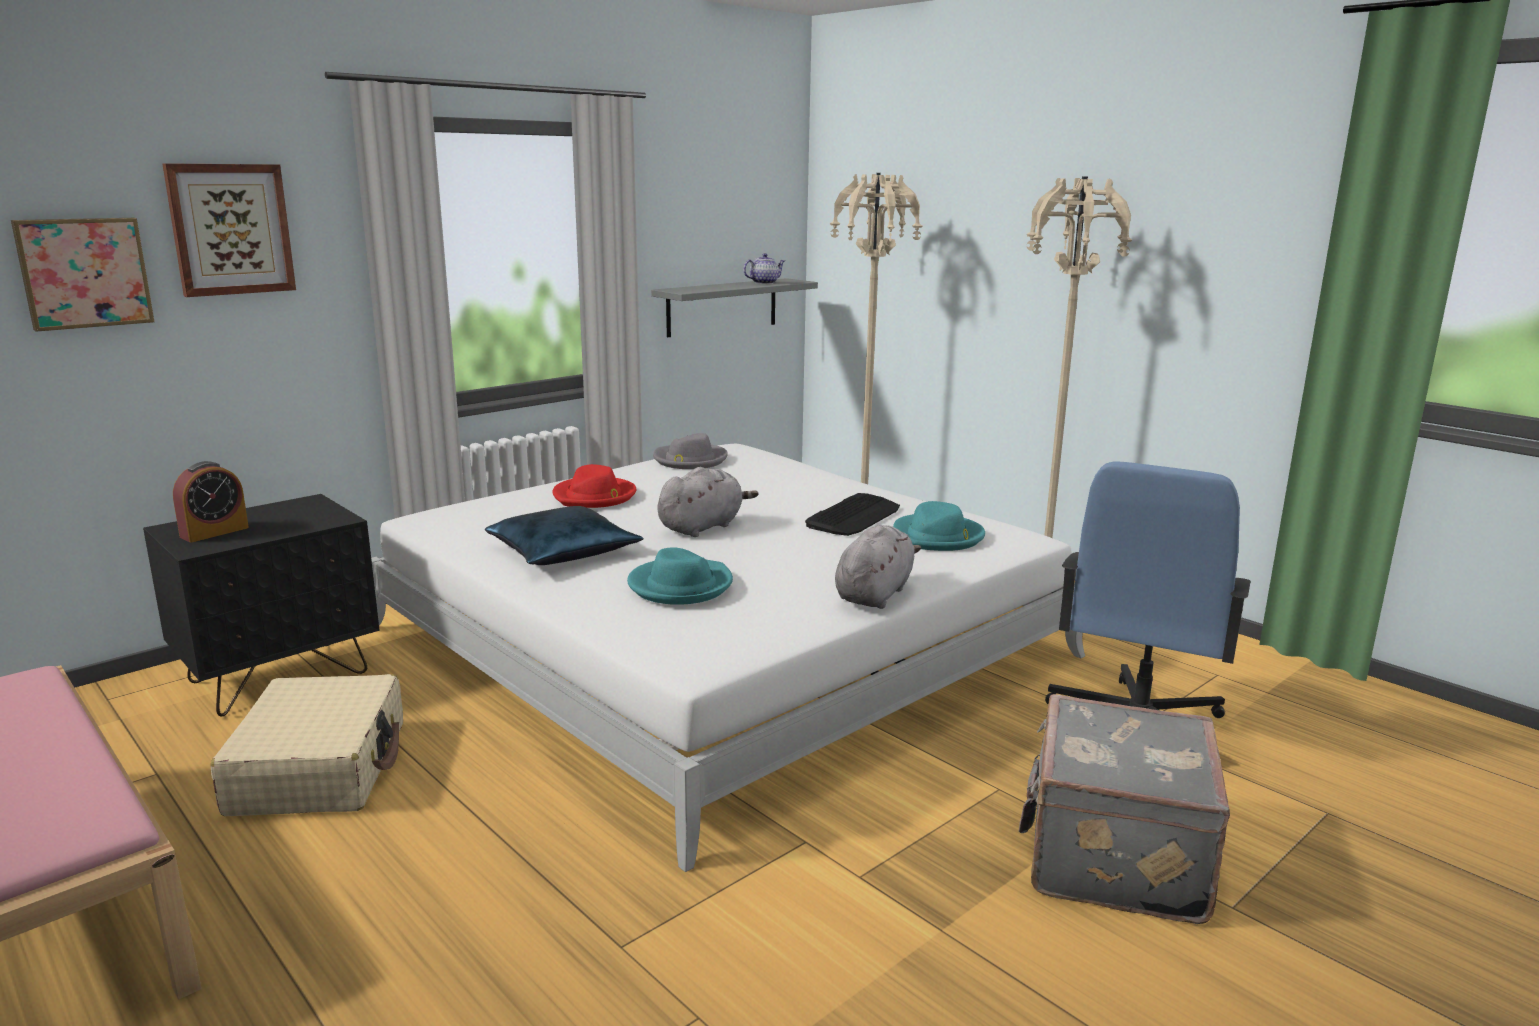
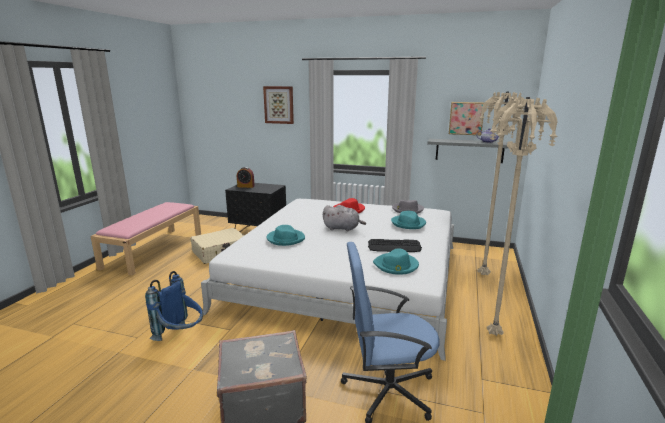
camera: 60 degrees right, 0 degrees up
picture [11,218,154,332] -> picture moved to [449,102,485,135]
blue pillow [485,506,643,565] -> none
grey plush toy [835,525,921,609] -> none
none -> blue backpack [145,271,203,341]
none -> turquoise hat [391,211,426,229]

